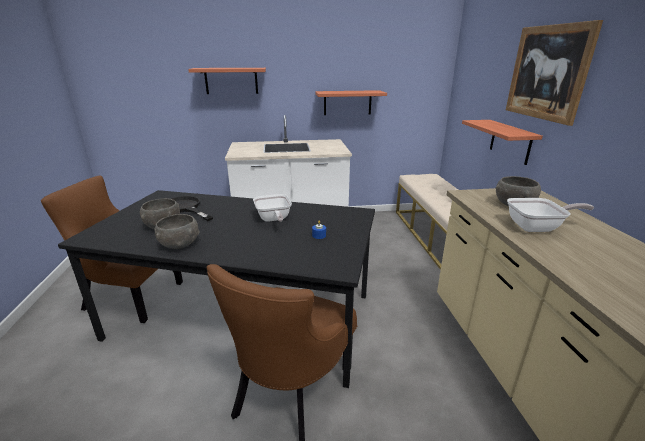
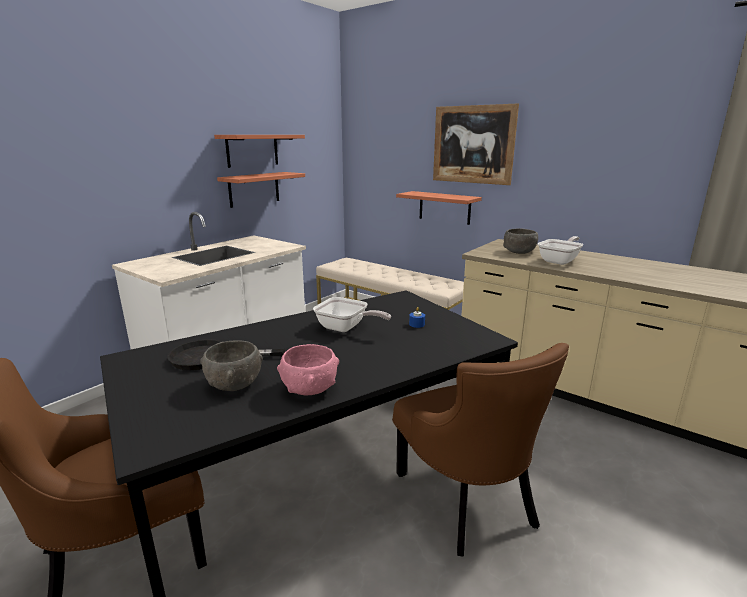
camera: 45 degrees left, 5 degrees down
grey bowl [154,214,199,249] -> pink bowl [277,344,339,395]
shelf [188,68,266,94] -> shelf moved to [214,135,305,168]

